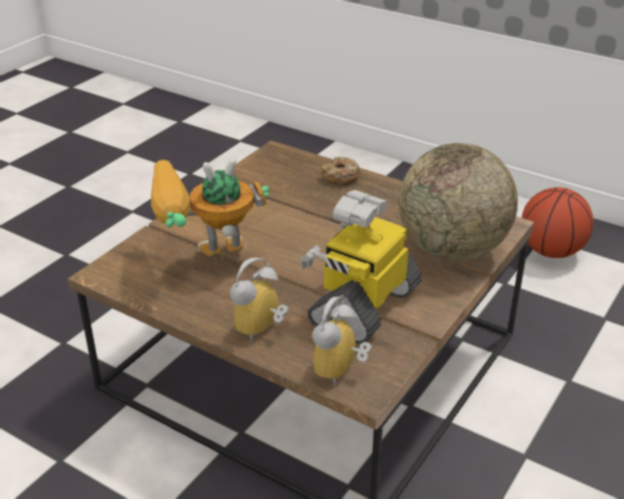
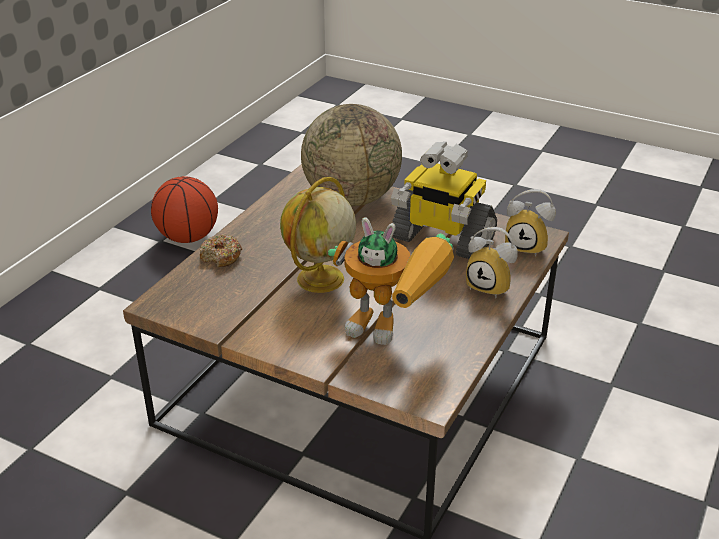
camera: 95 degrees left, 0 degrees up
toy robot [151,158,269,256] -> toy robot turned 45 degrees counterclockwise [328,217,454,345]
none -> globe [280,177,356,293]

